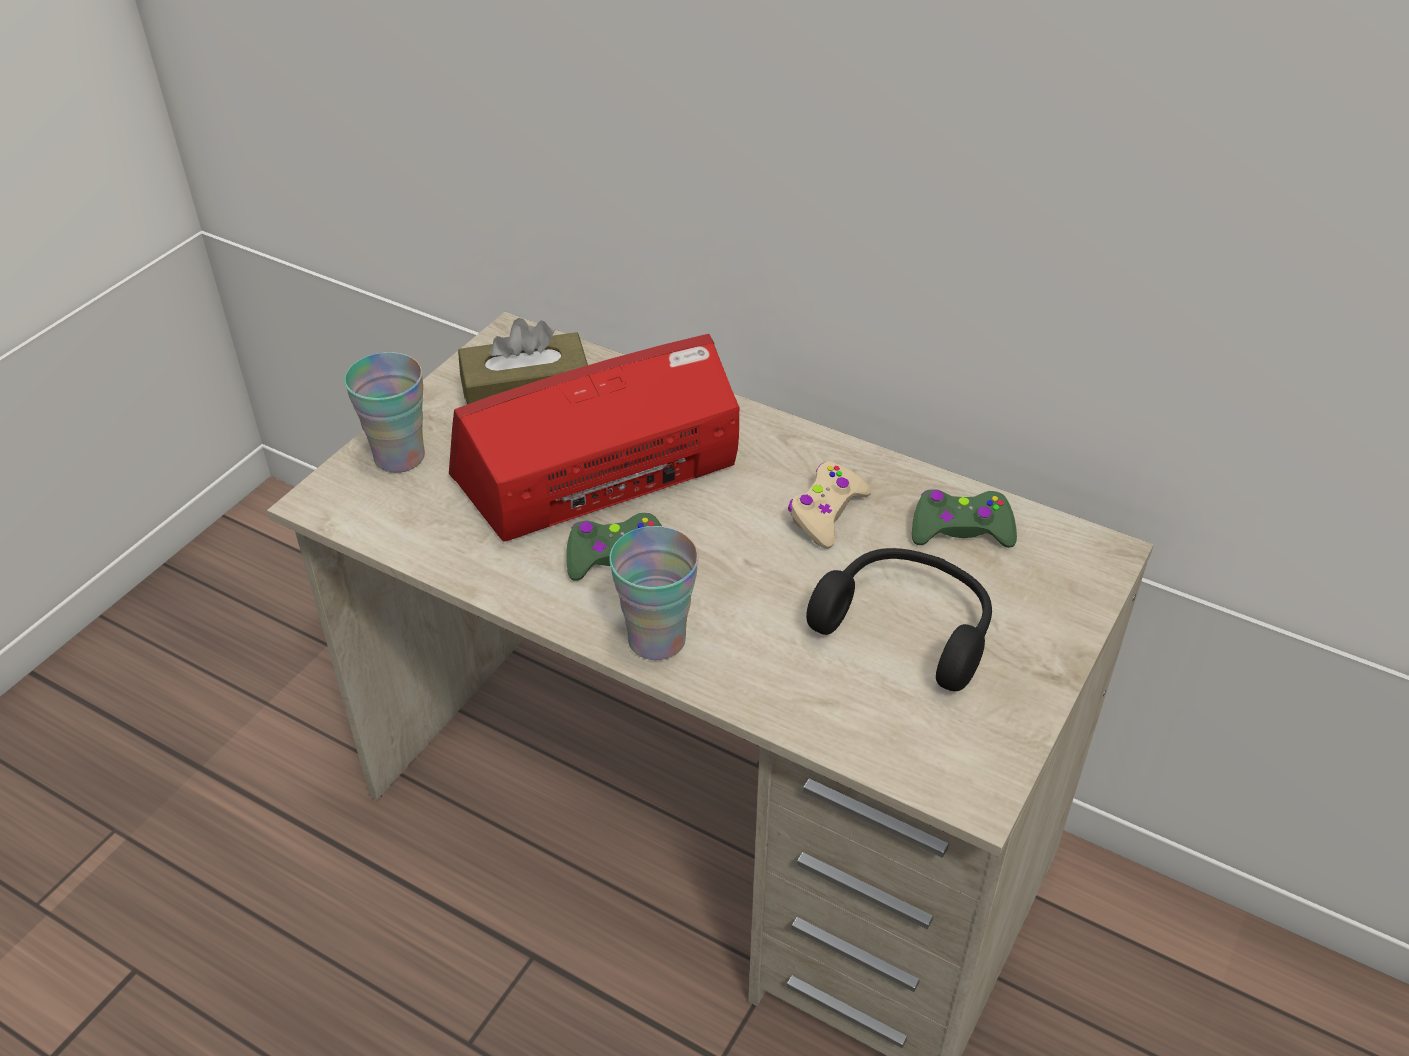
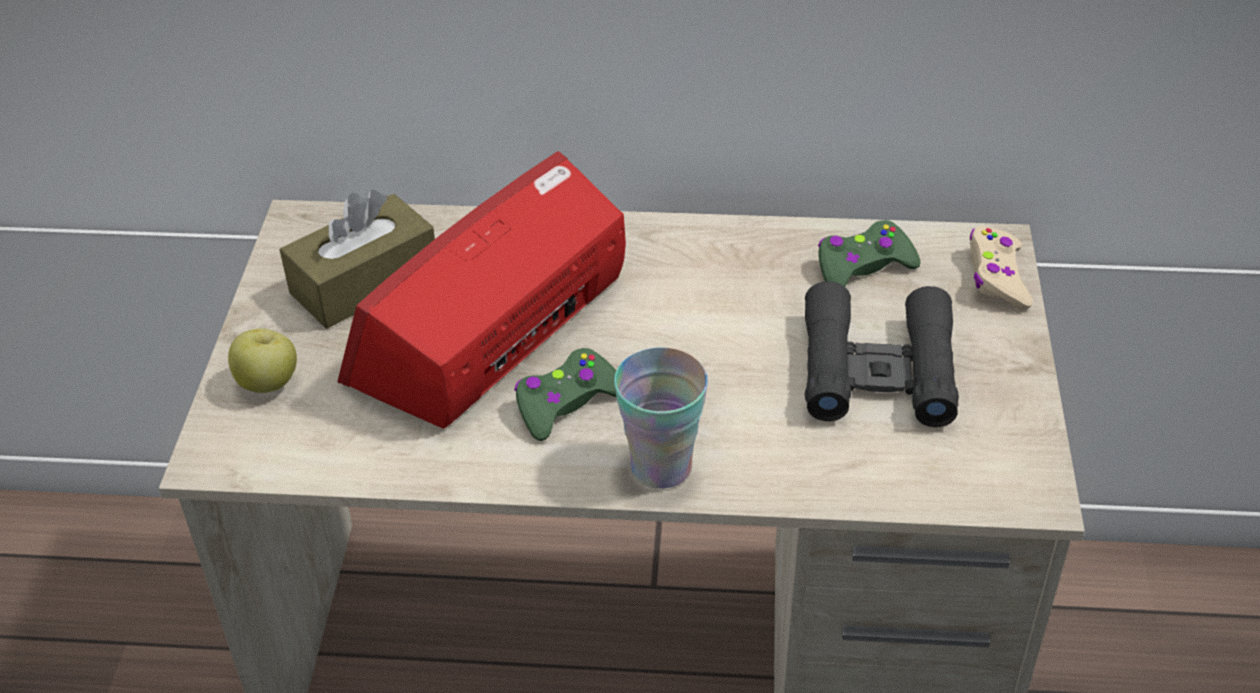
camera: 25 degrees left, 0 degrees up
cup [344,352,425,473] -> apple [228,328,297,393]
beige game controller [788,462,872,549] -> beige game controller moved to [970,226,1033,309]
black headphones [806,548,992,691] -> black binoculars [805,281,959,427]

